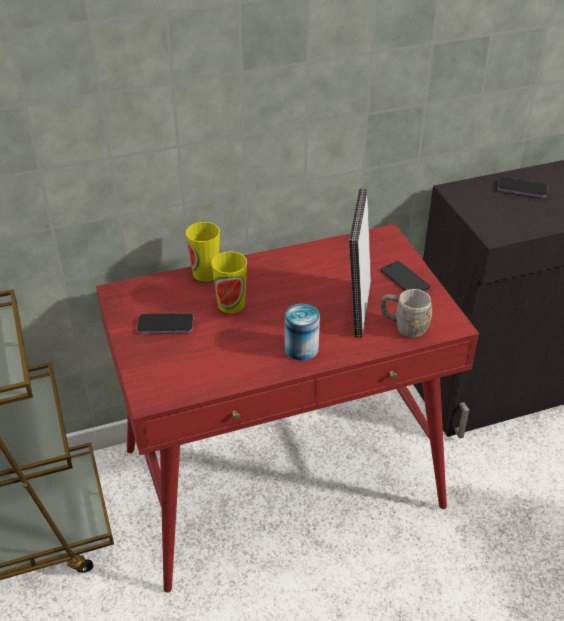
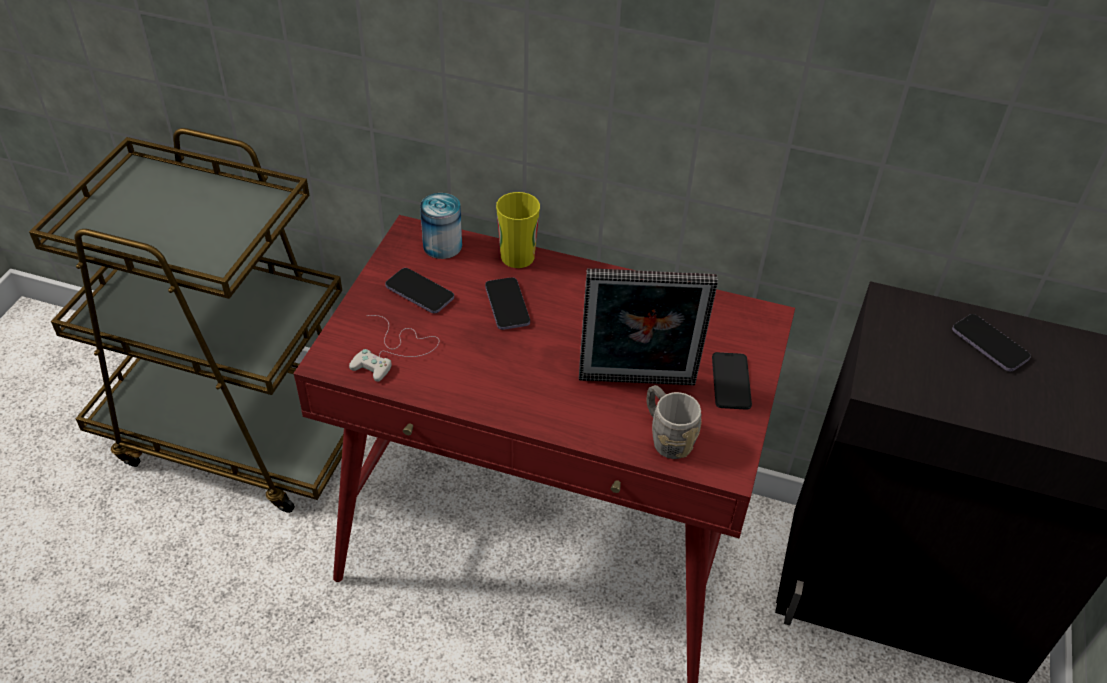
camera: 35 degrees right, 5 degrees up
cup [211,251,247,313] -> phone [485,277,530,330]
can [285,304,320,361] -> can moved to [420,193,462,259]
picture frame [349,188,371,337] -> picture frame turned 135 degrees counterclockwise [579,269,718,385]
none -> white game controller [349,315,440,382]

